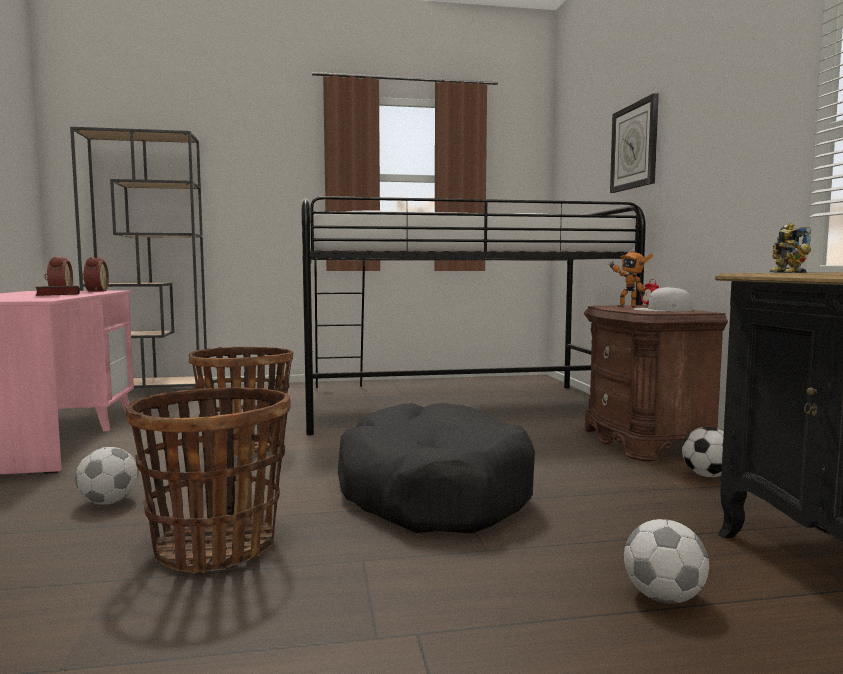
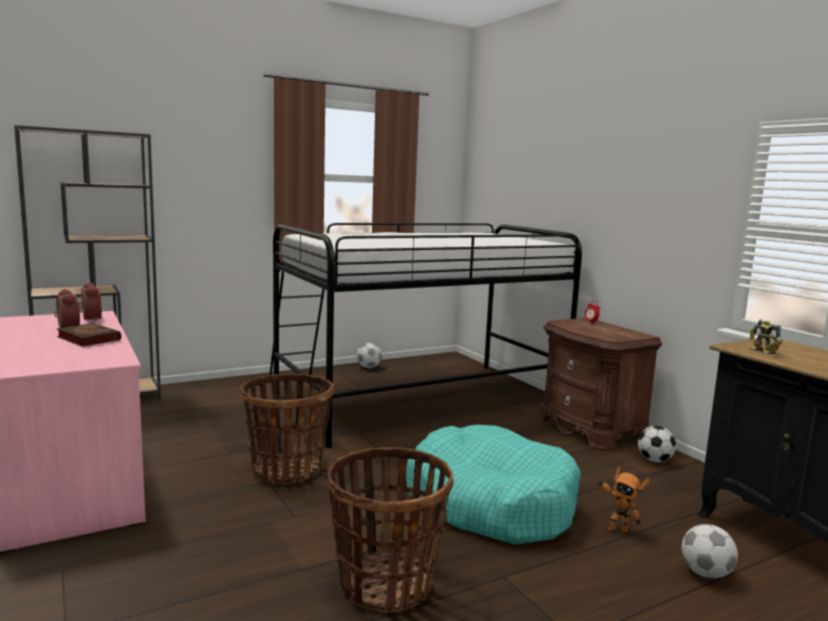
camera: 20 degrees left, 5 degrees up
football [75,447,138,505] -> football moved to [357,343,382,368]
black dog bed [338,403,535,533] -> turquoise dog bed [406,425,581,545]
toy robot [608,251,653,307] -> toy robot moved to [597,467,650,533]
wall clock [610,93,659,193] -> none
white cap [634,287,693,312] -> none

